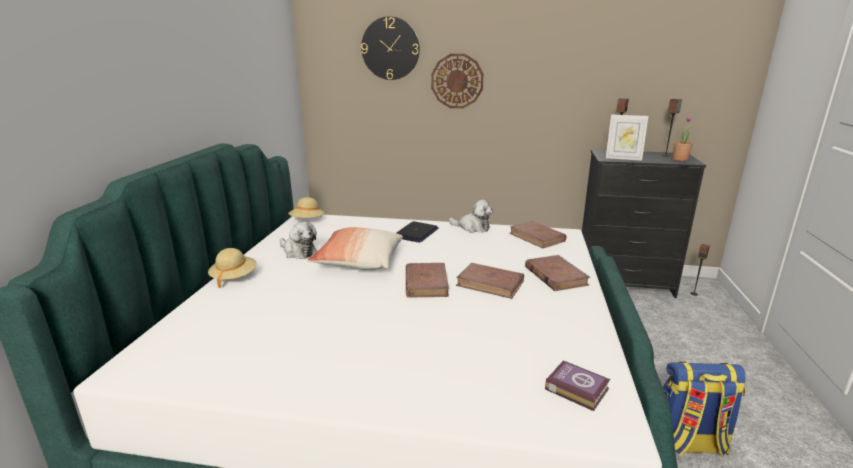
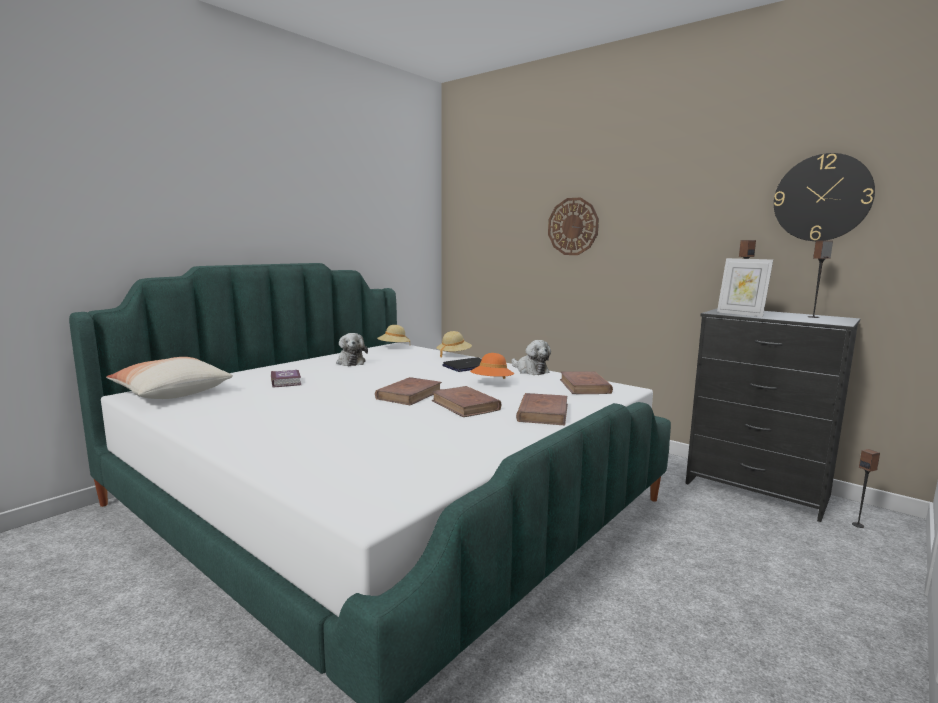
camera: 30 degrees right, 10 degrees down
beige hat [208,248,257,288] -> beige hat moved to [436,331,472,358]
pillow [308,227,403,270] -> pillow moved to [106,357,233,399]
wall clock [361,16,420,80] -> wall clock moved to [774,153,875,241]
book [545,361,610,411] -> book moved to [271,370,301,388]
backpack [663,362,746,458] -> none
potted plant [672,116,693,161] -> none
none -> orange hat [470,353,514,379]

